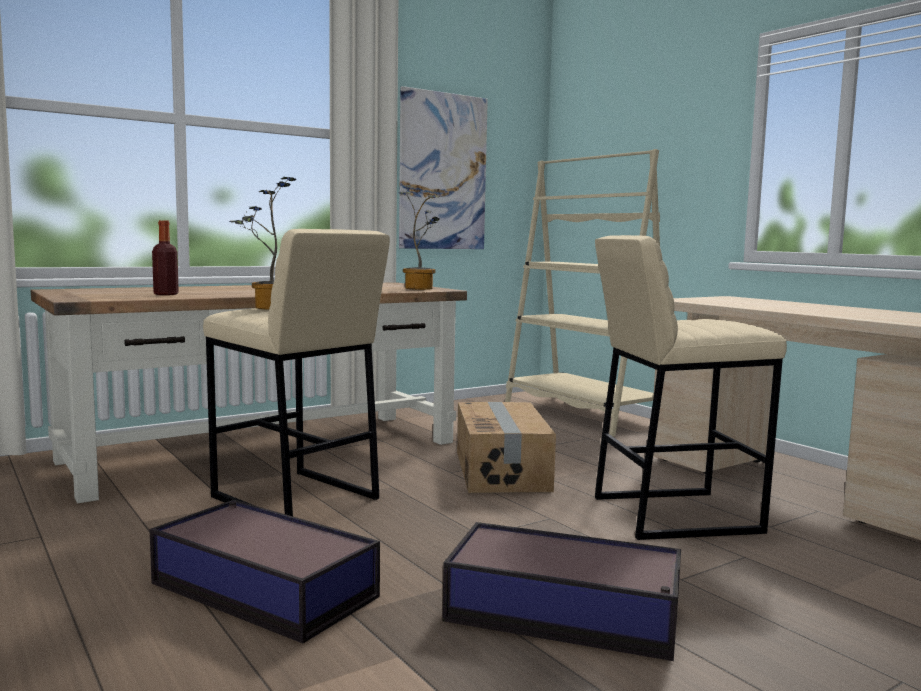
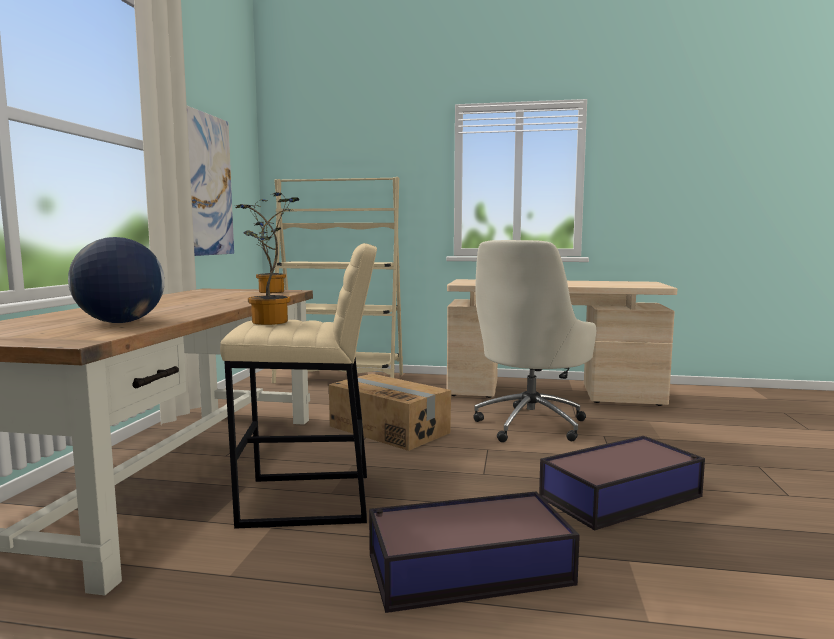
camera: 45 degrees left, 0 degrees up
bottle [152,220,179,295] -> globe [68,237,165,323]
beige stool [595,235,787,540] -> beige office chair [474,240,596,442]

